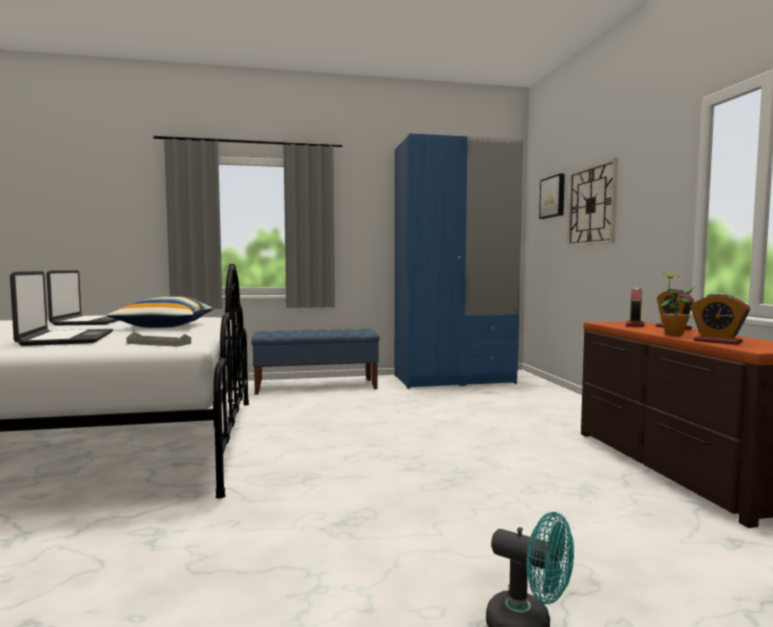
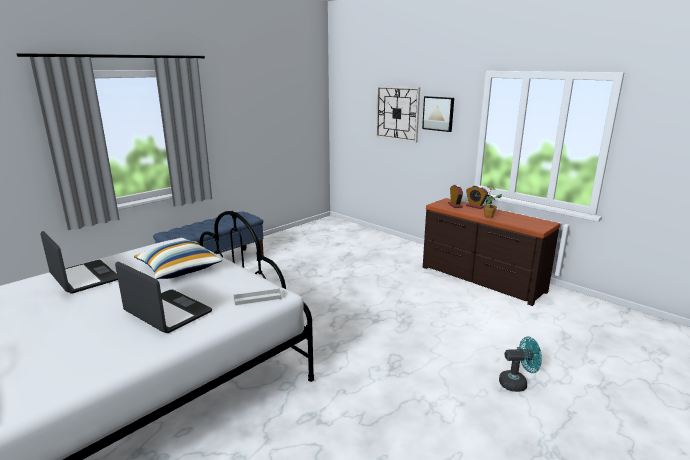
camera: 35 degrees left, 15 degrees up
blue wardrobe [394,133,523,389] -> none
picture [539,174,565,219] -> picture moved to [422,96,454,132]
alarm clock [690,293,750,345] -> none

